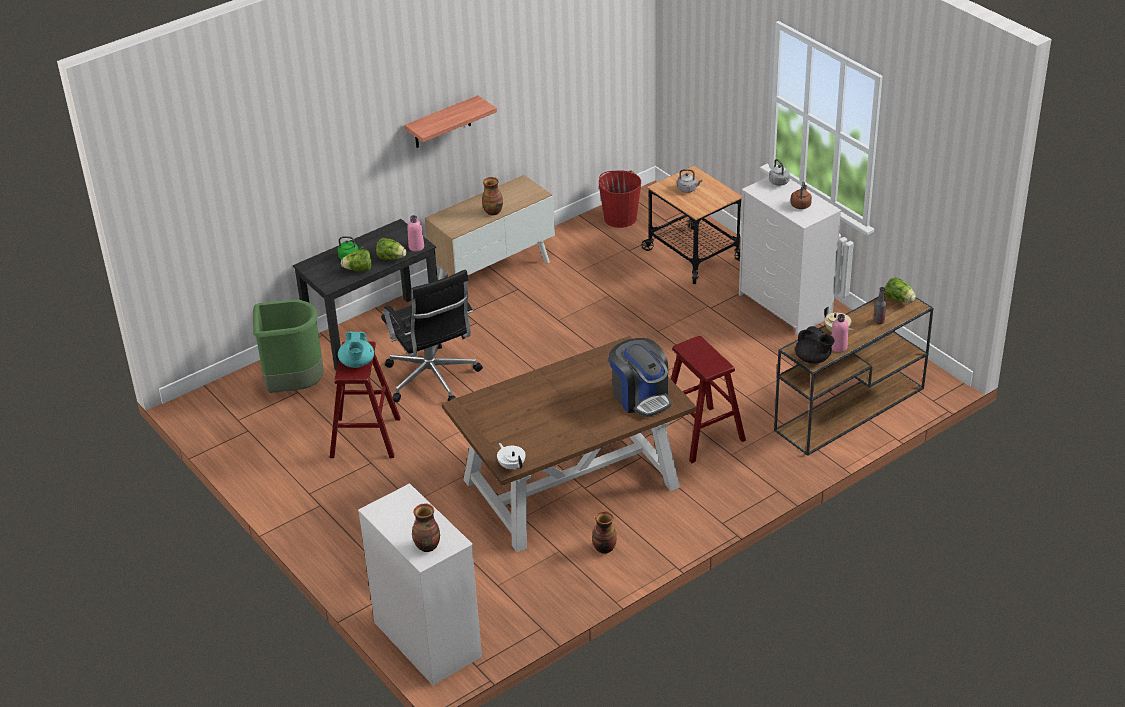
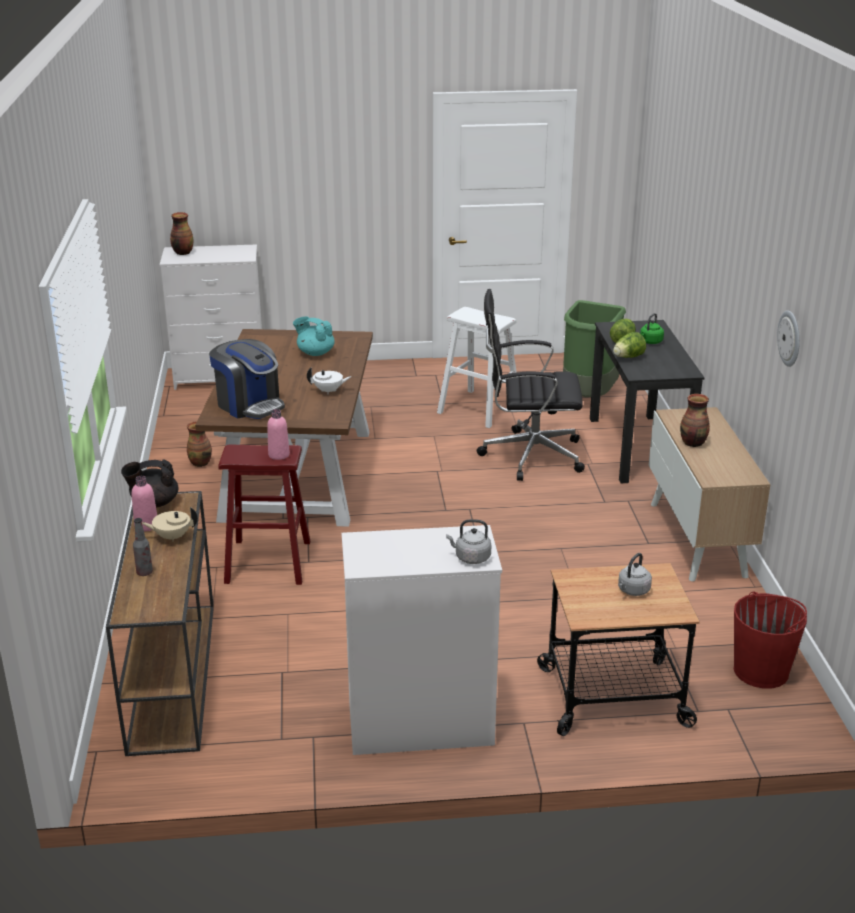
camera: 120 degrees right, 10 degrees down
red stool [330,341,401,458] -> white stool [437,307,517,428]
turquoise teapot [338,331,374,368] -> turquoise teapot moved to [293,316,335,356]
shelf [404,95,497,148] -> none
pink bottle [407,215,424,251] -> pink bottle moved to [267,409,290,460]
white teapot [497,443,525,470] -> white teapot moved to [307,367,351,393]
coffee machine [609,338,671,417] -> coffee machine turned 135 degrees counterclockwise [209,339,285,419]
brown kettle [790,182,812,209] -> none
lettuce [885,277,916,302] -> none
none -> wall clock [777,310,800,367]

